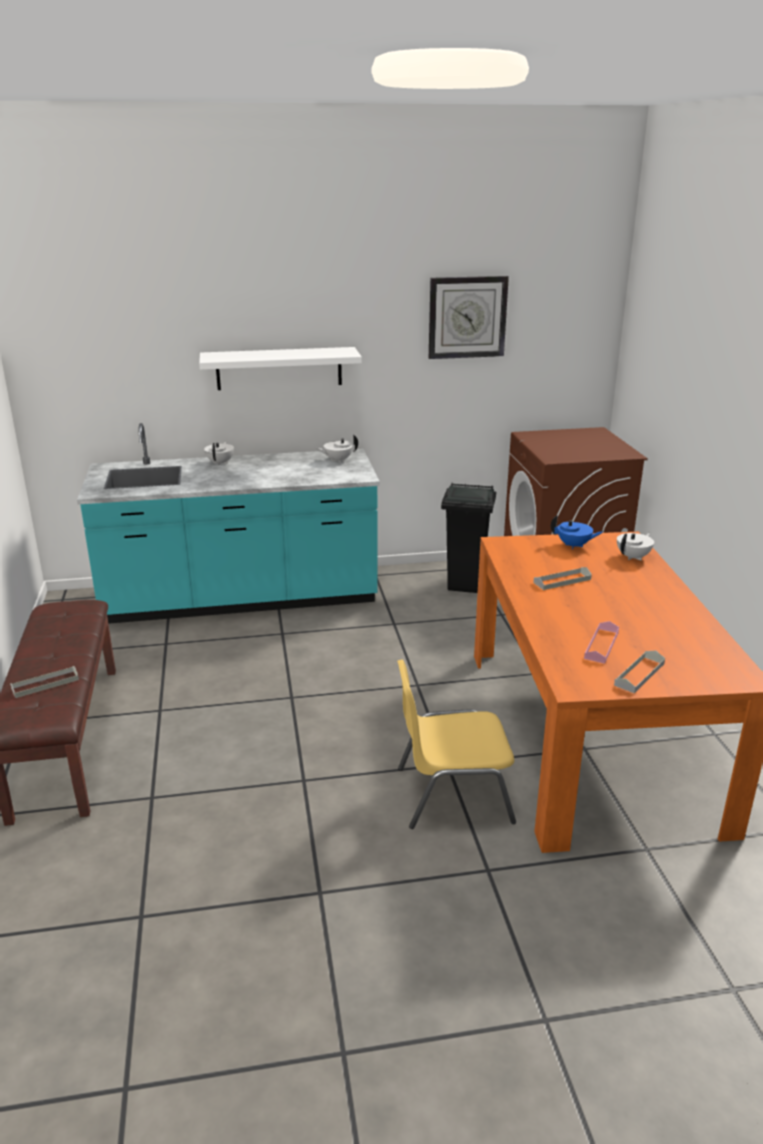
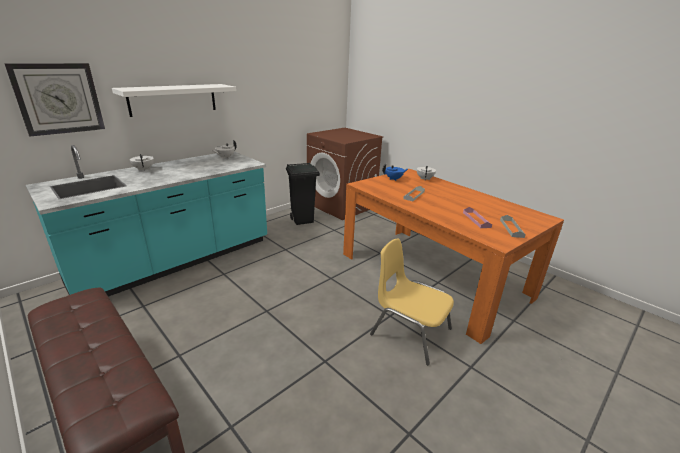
camera: 35 degrees left, 0 degrees up
grey tray [10,666,79,698] -> none
yellow chair [397,659,516,829] -> yellow chair turned 75 degrees clockwise [370,239,454,365]
wall clock [429,276,509,359] -> wall clock moved to [4,63,105,136]

